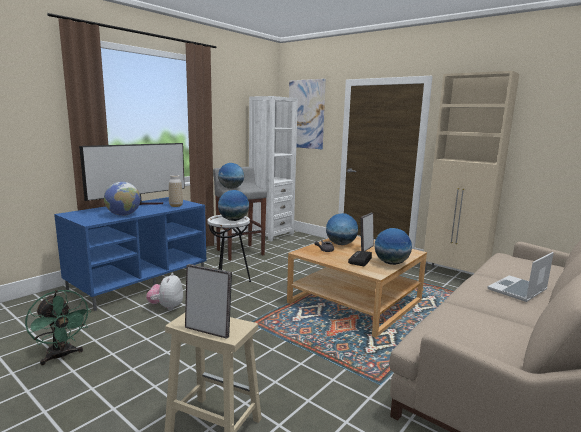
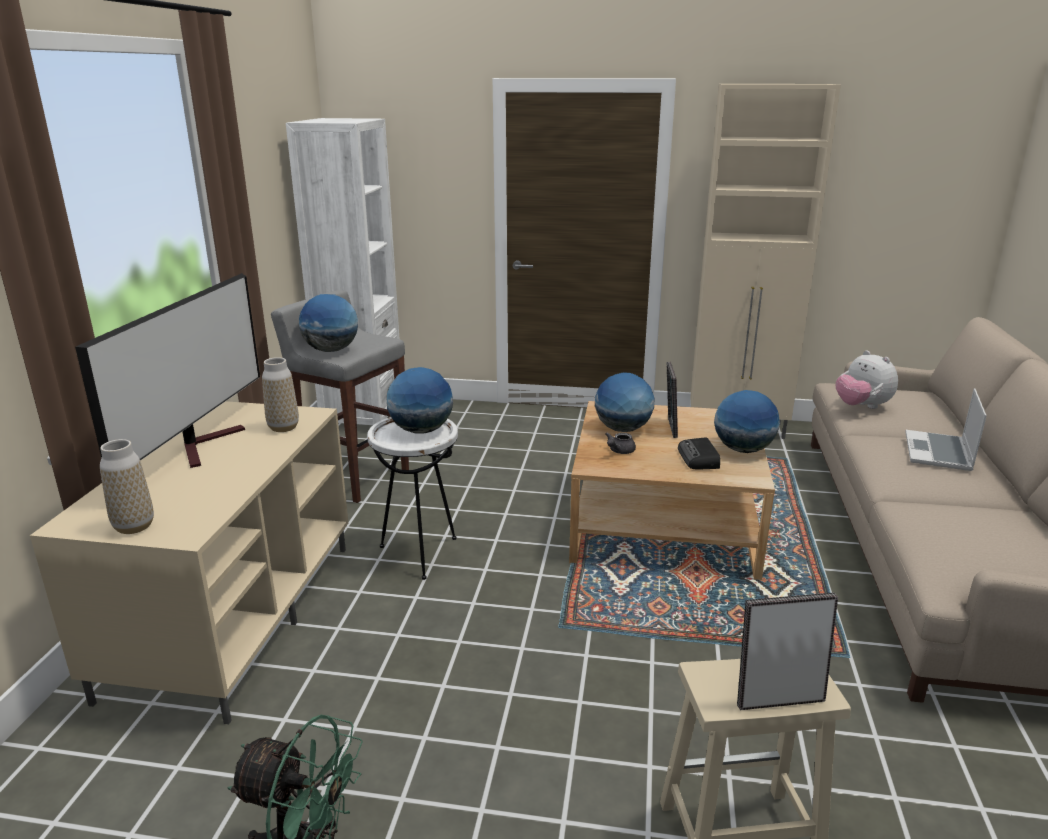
camera: 30 degrees left, 10 degrees up
blue tv stand [54,197,206,311] -> beige tv stand [30,401,348,724]
globe [104,182,141,216] -> none
plush toy [146,273,183,311] -> plush toy moved to [836,350,898,409]
picture [289,79,326,149] -> none
none -> vase [100,439,154,534]

